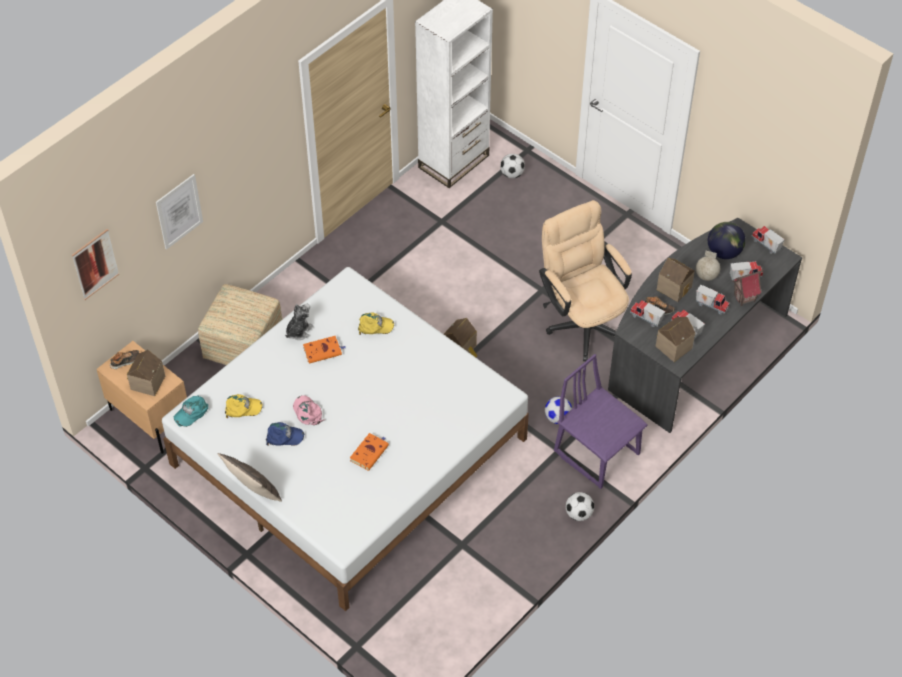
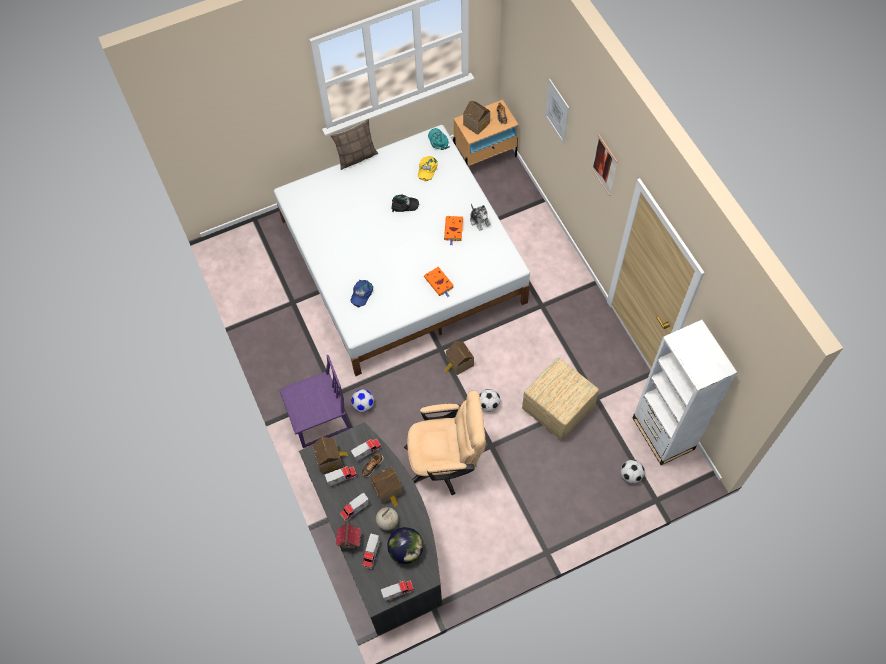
camera: 115 degrees right, 10 degrees up
picture [72,229,119,300] -> picture moved to [592,134,618,196]
ottoman [198,284,282,365] -> ottoman moved to [522,358,599,441]
blue cap [266,422,304,446] -> blue cap moved to [351,280,373,307]
pink cap [293,395,325,425] -> black cap [391,195,419,213]
orange book [350,433,389,471] -> orange book moved to [424,267,454,297]
yellow cap [358,312,394,335] -> none
football [566,492,594,521] -> football moved to [479,389,500,412]

